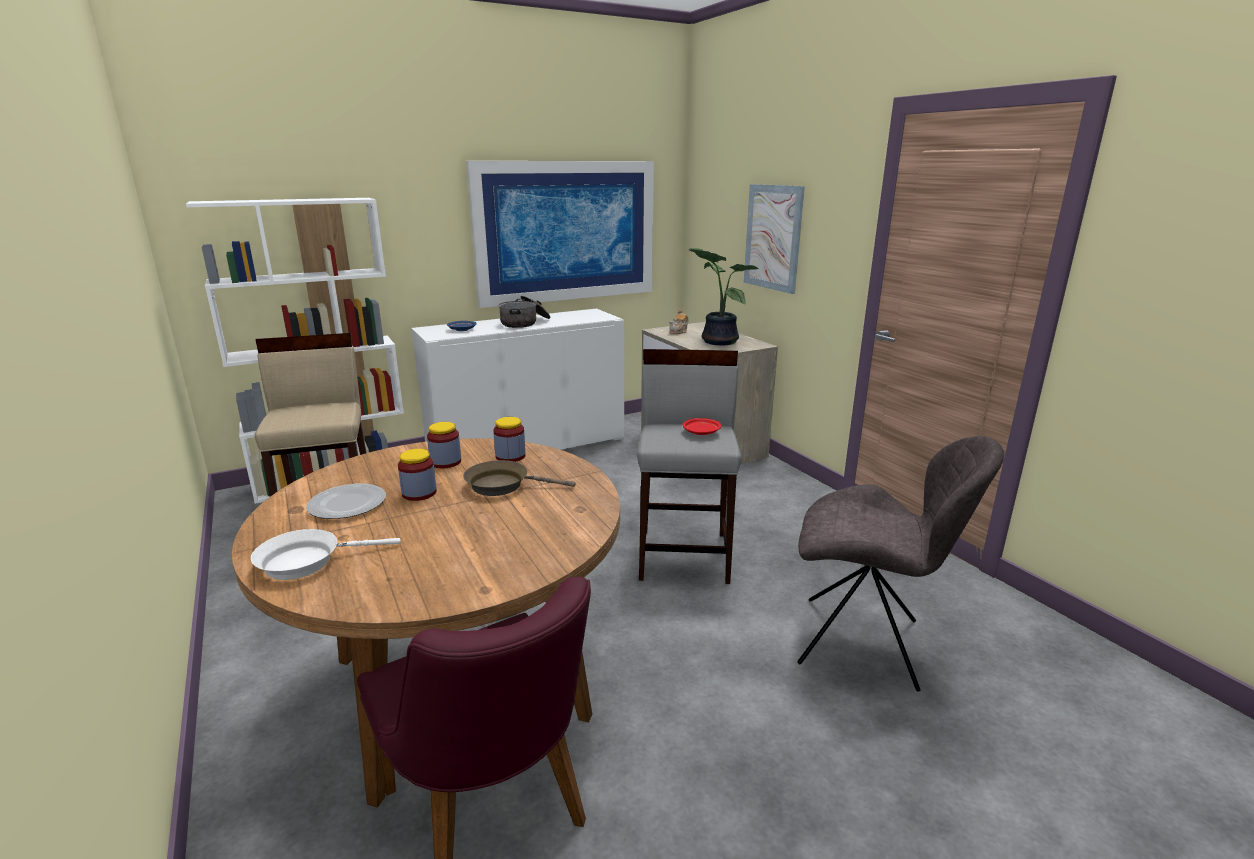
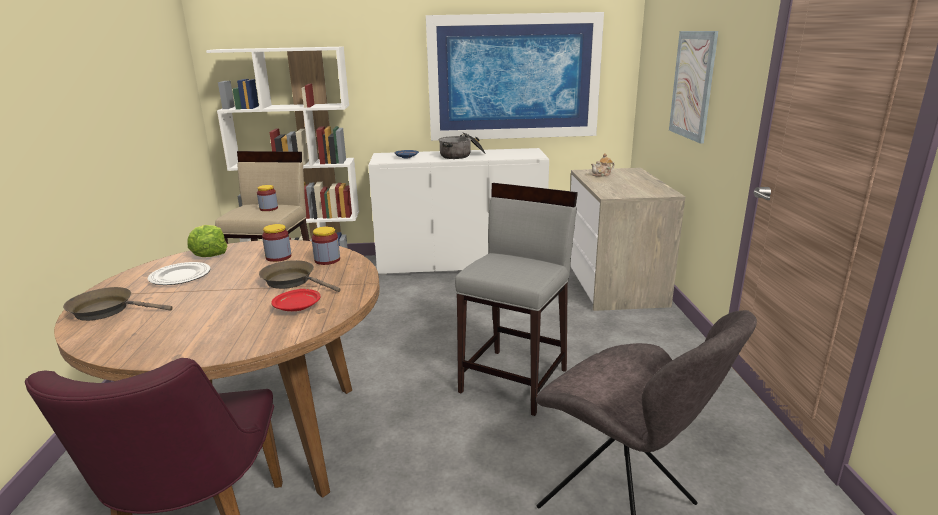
camera: 25 degrees right, 0 degrees up
white frying pan [251,529,401,580] -> brown frying pan [63,287,173,321]
jar [398,449,437,501] -> jar moved to [257,185,278,211]
red plate [683,418,721,435] -> red plate moved to [271,289,321,311]
potted plant [689,248,759,345] -> none
none -> lettuce [188,225,228,257]

